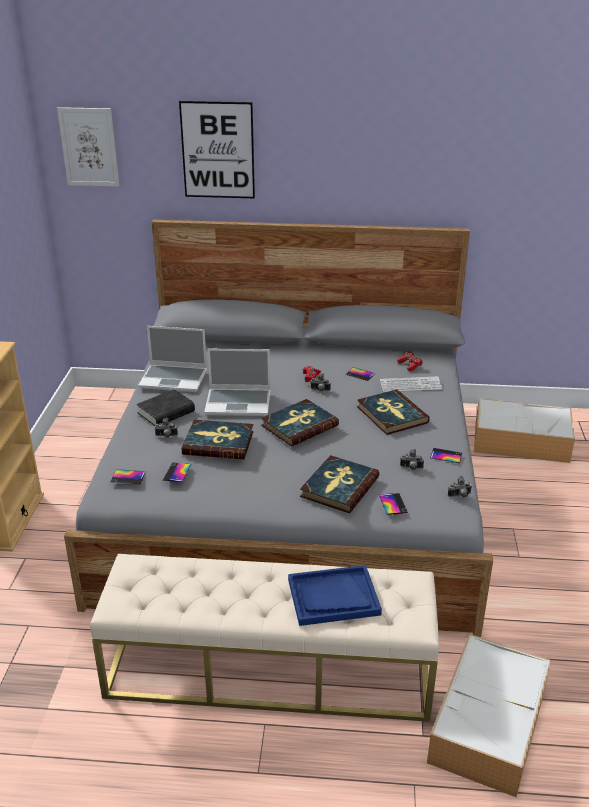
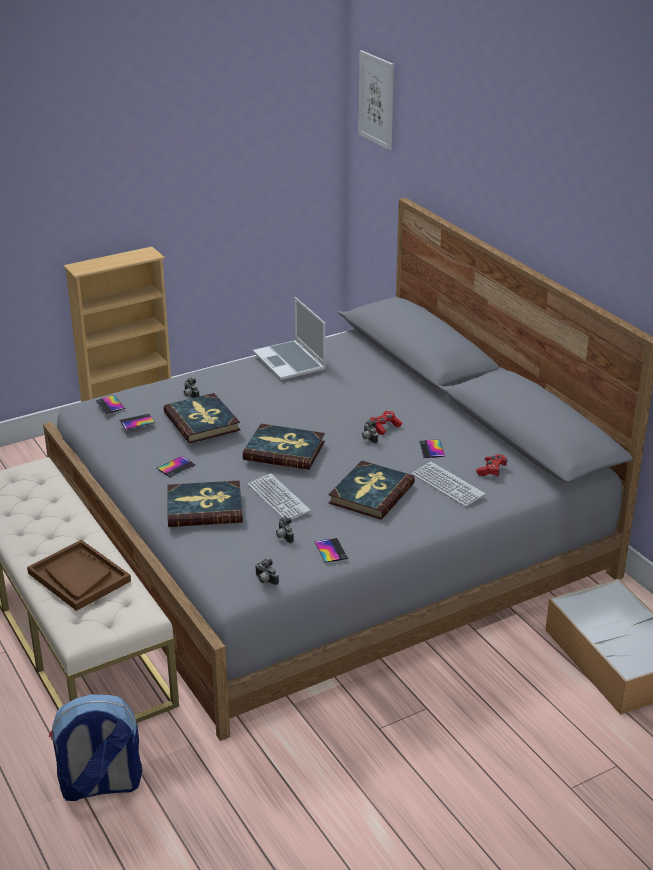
camera: 55 degrees right, 0 degrees up
black book [136,389,195,426] -> none
picture [179,101,255,198] -> none
laptop [204,348,271,416] -> none
blue tray [288,565,382,626] -> brown tray [27,540,131,611]
phone [379,493,408,515] -> phone moved to [157,456,195,477]
storage box [427,634,551,798] -> backpack [49,694,142,801]
none -> keyboard [248,473,311,520]

